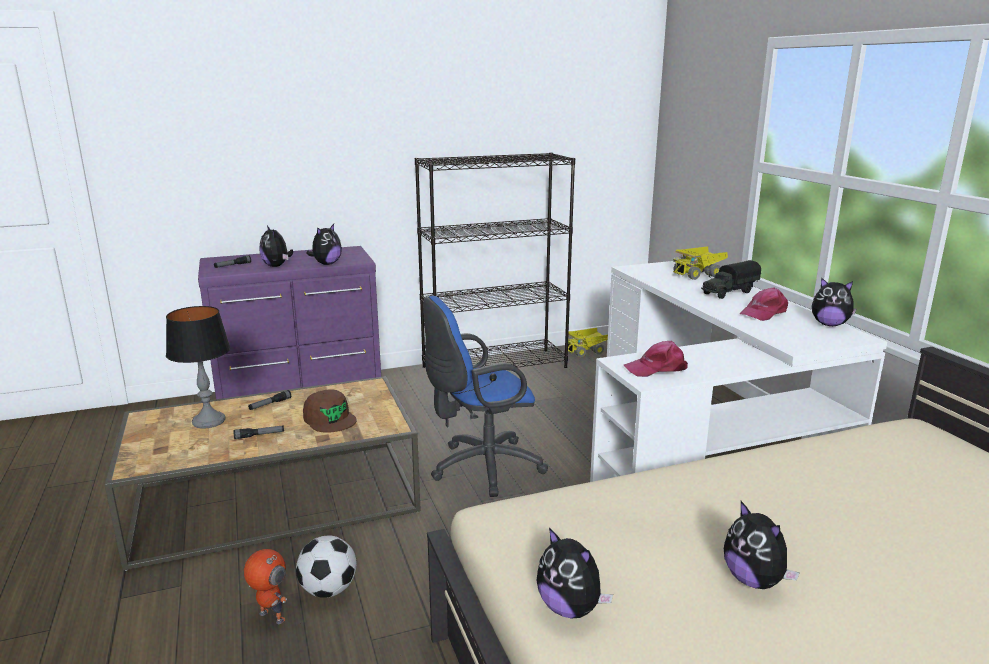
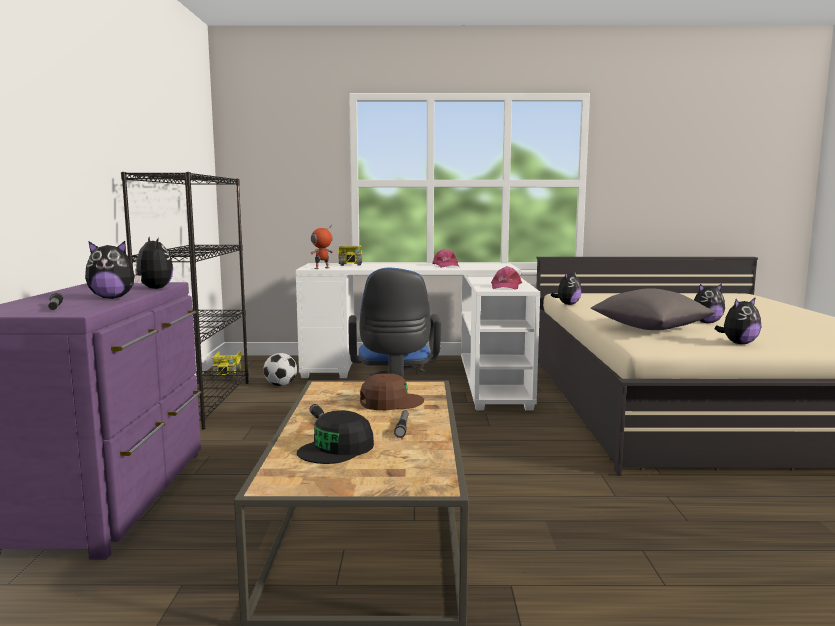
camera: 70 degrees left, 10 degrees down
table lamp [166,306,230,429] -> black cap [297,410,374,464]
toy robot [244,549,287,624] -> toy robot moved to [311,224,333,269]
football [296,536,357,598] -> football moved to [264,353,297,386]
toy truck [701,260,761,299] -> none
plush toy [812,278,857,326] -> plush toy moved to [551,271,582,305]
none -> grey pillow [591,288,715,330]

